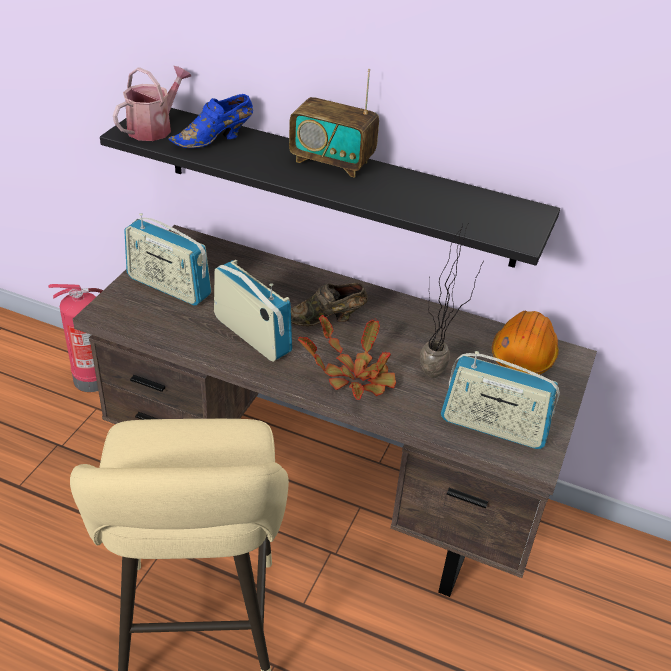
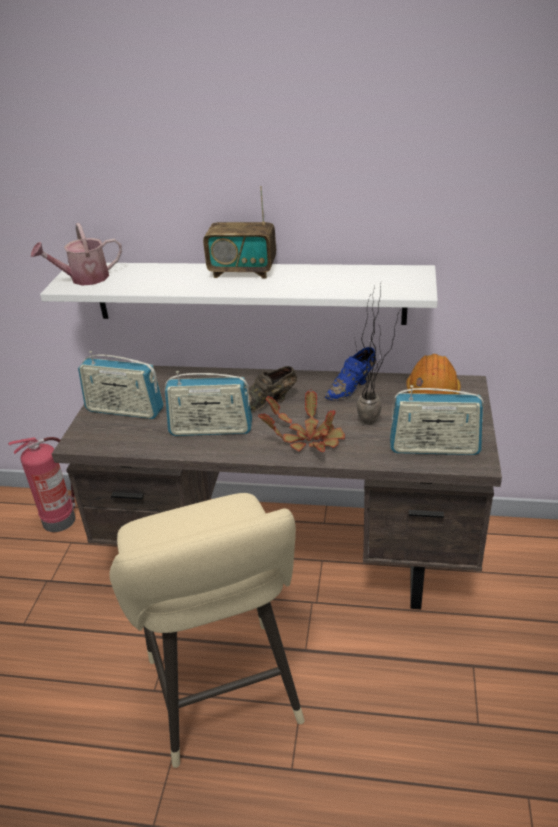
camera: 10 degrees left, 5 degrees down
black shelf [100,108,560,268] -> white shelf [40,263,438,325]
watering can [113,66,191,141] -> watering can turned 135 degrees counterclockwise [31,223,122,286]
blue shoe [168,94,253,148] -> blue shoe moved to [324,347,376,401]
radio [214,260,292,362] -> radio turned 150 degrees clockwise [164,371,252,436]

